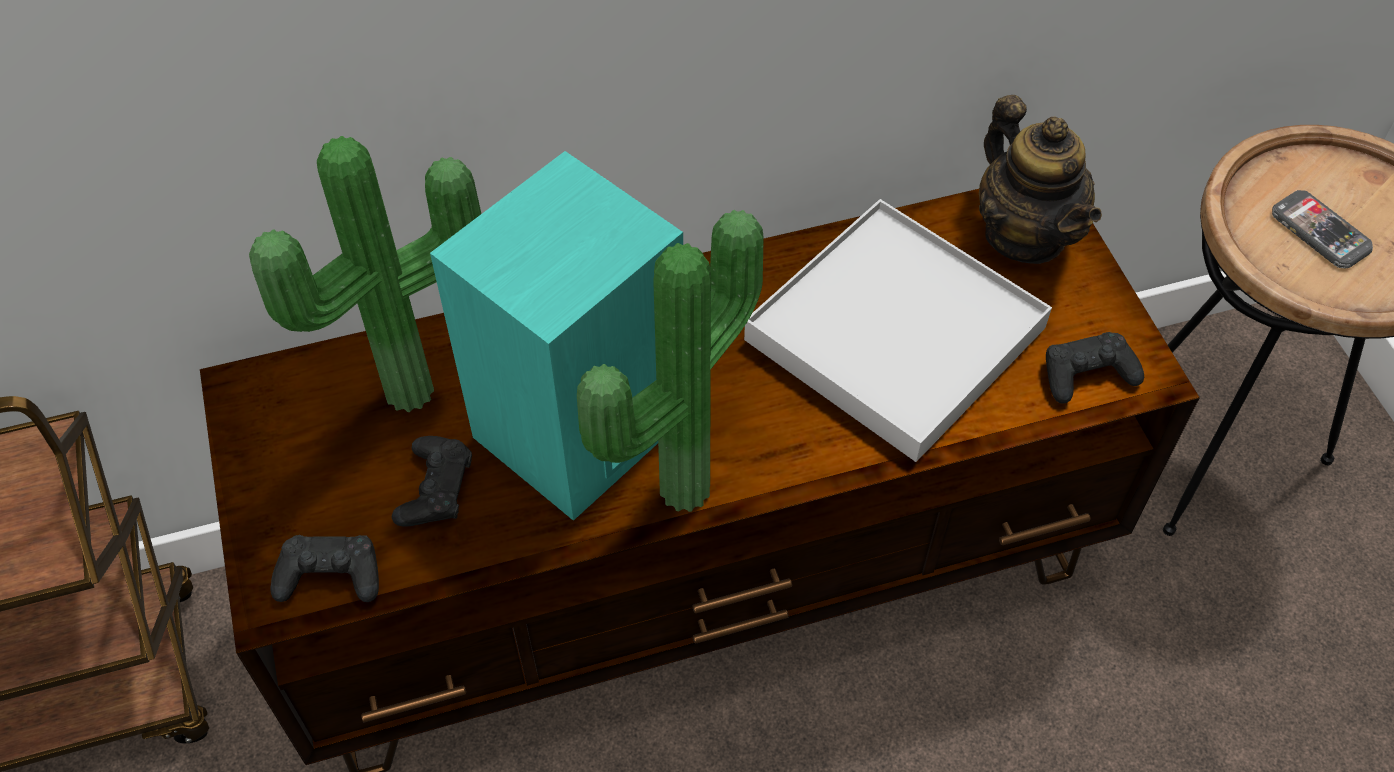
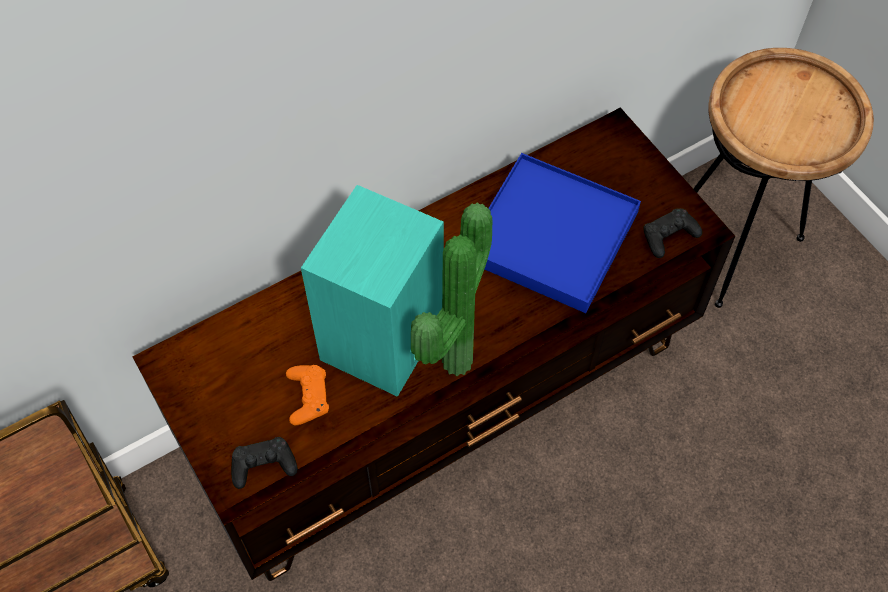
camera: 15 degrees left, 5 degrees up
potted plant [249,136,481,412] -> none
black game controller [392,436,472,527] -> orange game controller [286,365,329,425]
white tray [744,199,1052,462] -> blue tray [484,153,641,313]
teapot [979,95,1102,264] -> none
phone [1272,190,1373,268] -> none

